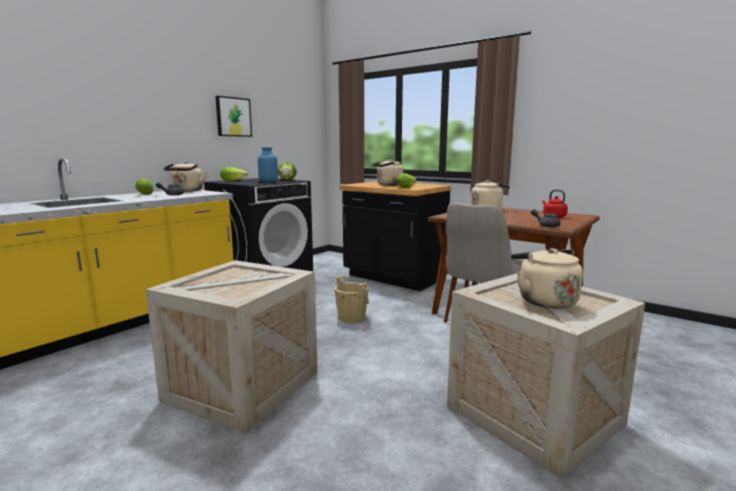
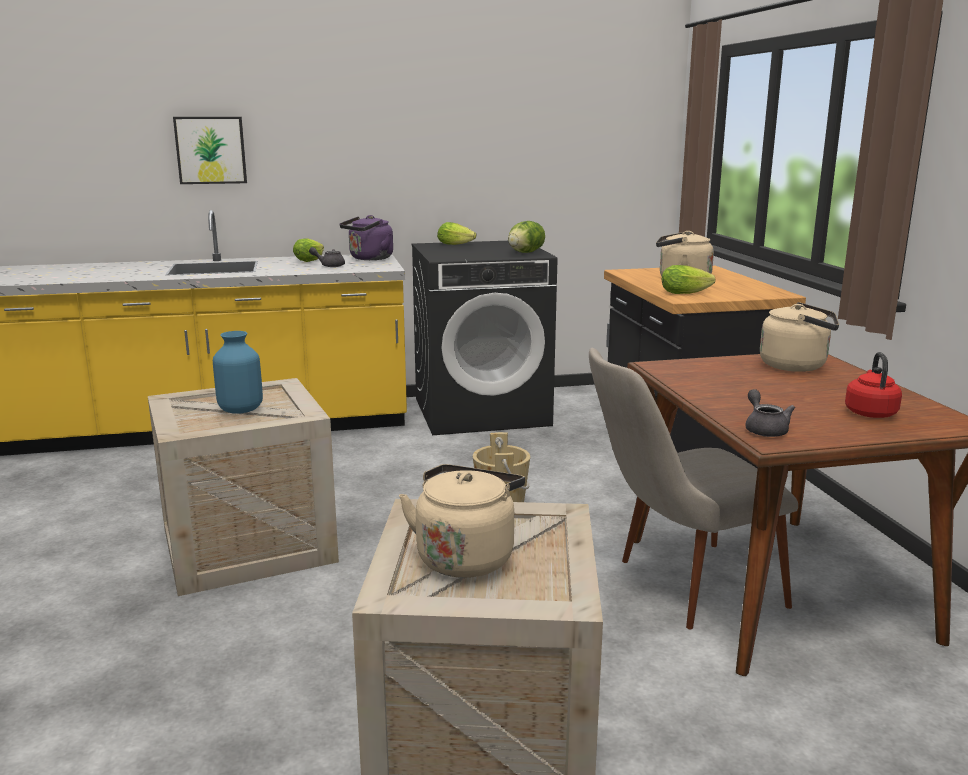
camera: 40 degrees right, 5 degrees up
beige kettle [164,162,207,192] -> purple kettle [340,215,393,260]
picture [215,96,252,137] -> picture moved to [173,117,247,184]
blue vase [258,147,278,182] -> blue vase moved to [213,331,263,414]

